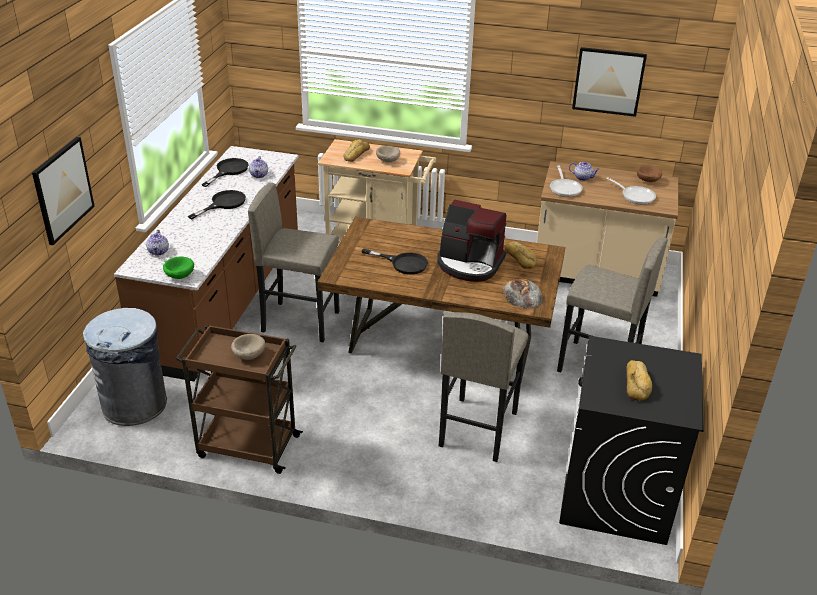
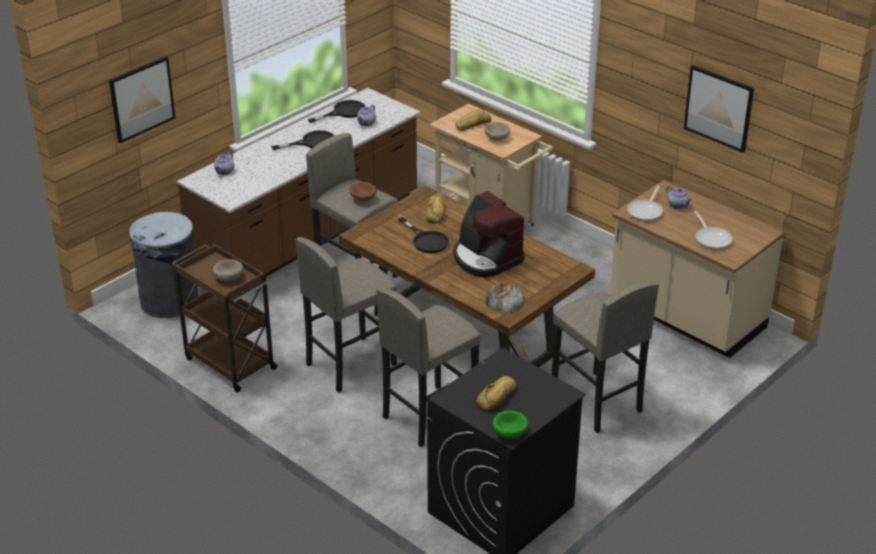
camera: 30 degrees right, 0 degrees up
green bowl [163,257,194,279] -> green bowl moved to [493,411,528,439]
bread [505,242,536,269] -> bread moved to [425,196,445,224]
brown bowl [637,165,662,182] -> brown bowl moved to [349,182,377,201]
none -> grey stool [295,237,397,393]

